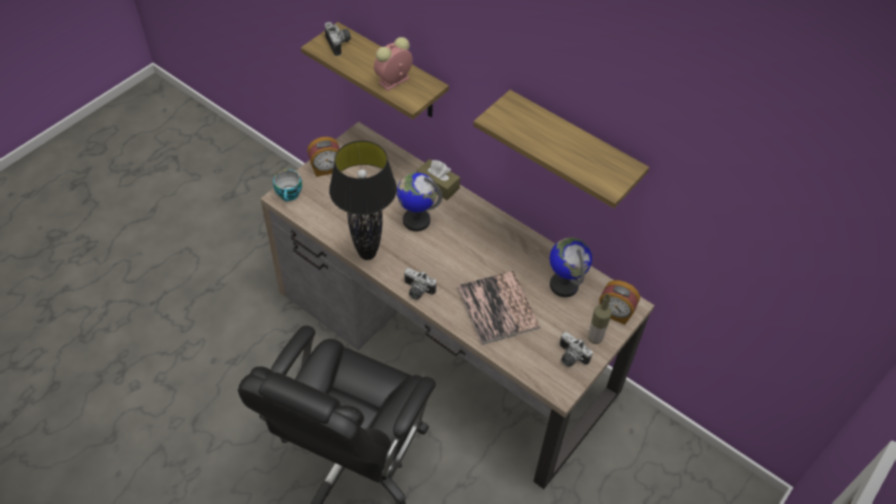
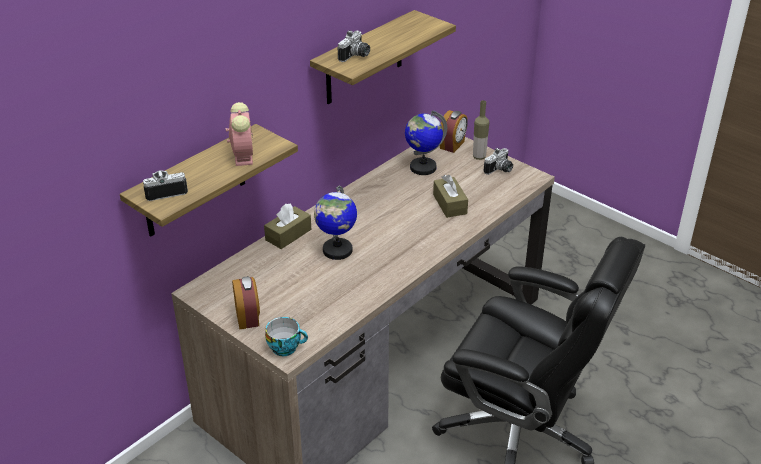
camera: 85 degrees left, 15 degrees down
black table lamp [329,140,397,260] -> none
alarm clock [374,37,413,91] -> alarm clock turned 150 degrees counterclockwise [226,102,253,166]
camera [404,268,436,300] -> camera moved to [338,30,370,62]
book [458,271,541,345] -> brown tissue box [433,175,468,218]

